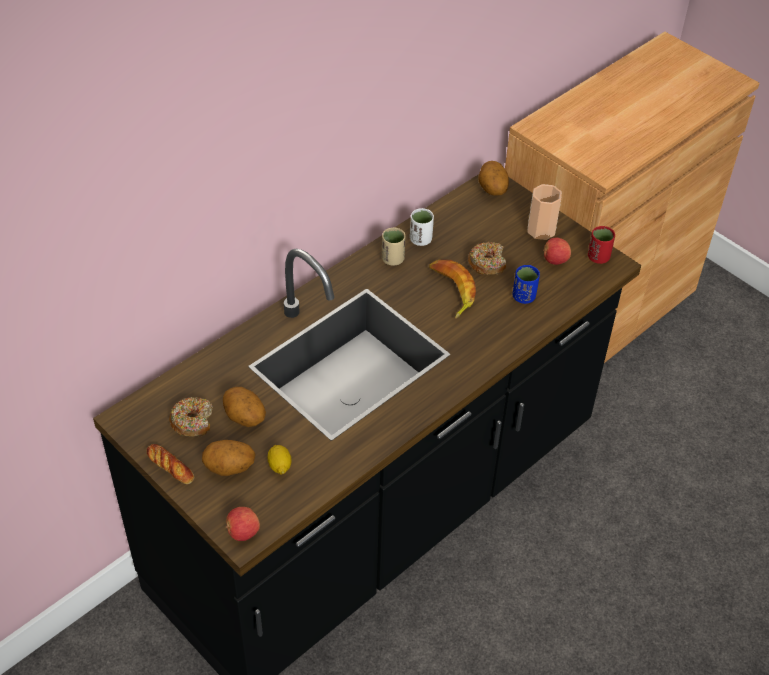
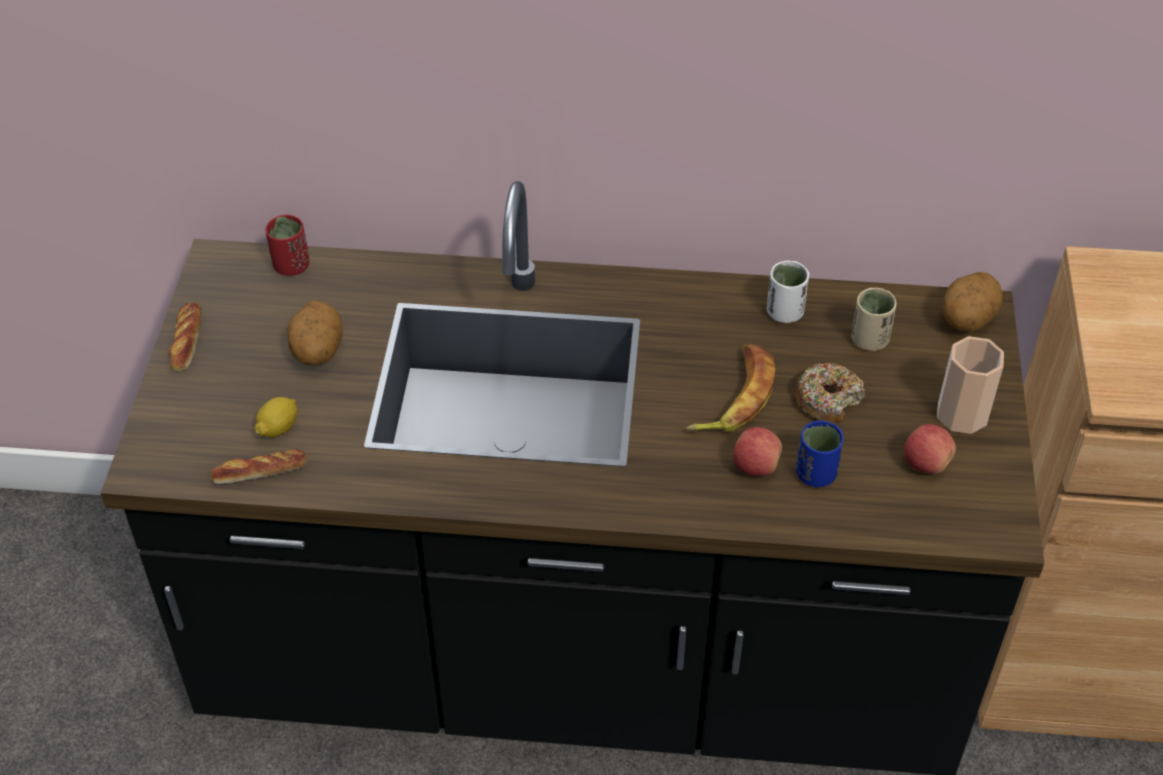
camera: 50 degrees right, 0 degrees up
donut [169,397,213,437] -> none
potato [202,440,256,476] -> none
apple [226,507,260,541] -> apple moved to [733,427,782,476]
beige cup [382,227,405,266] -> beige cup moved to [852,288,897,351]
red cup [588,226,615,264] -> red cup moved to [265,215,310,276]
none -> bread [210,449,307,484]

